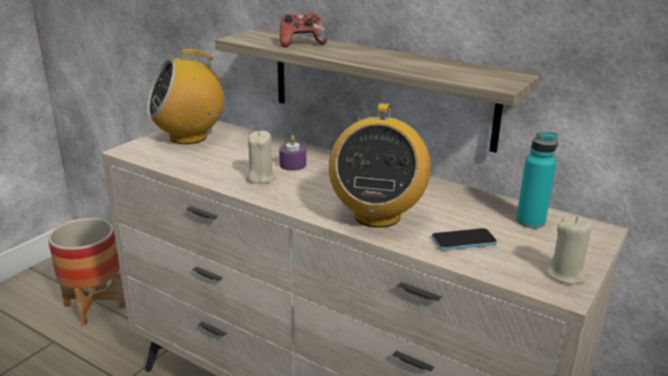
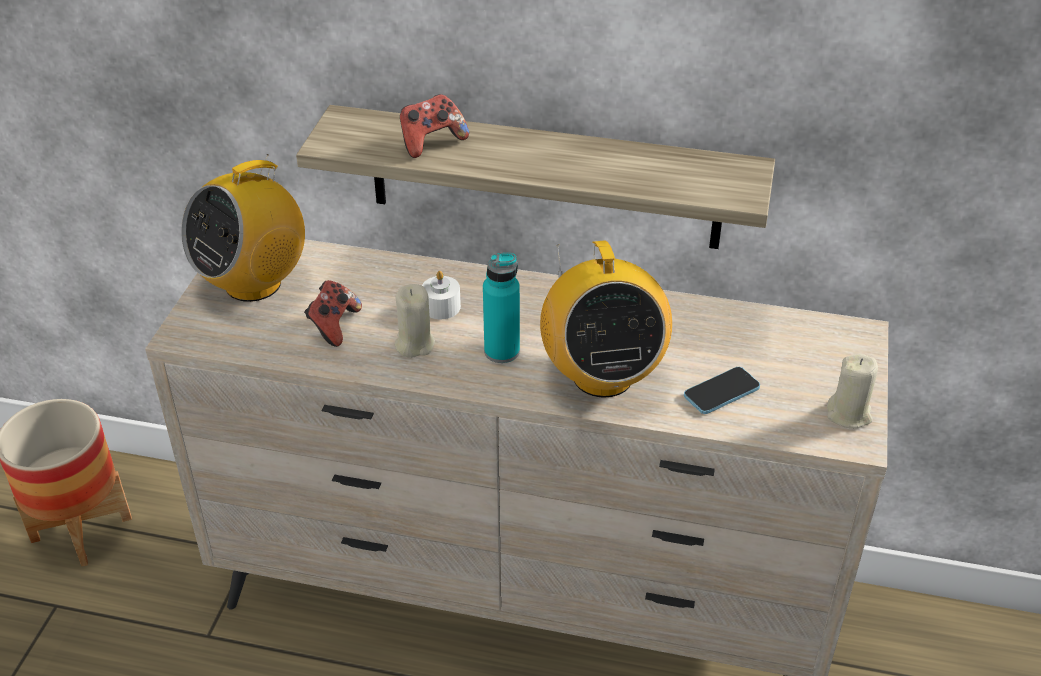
camera: 20 degrees left, 15 degrees up
purple candle [279,135,306,171] -> white candle [422,271,461,319]
turquoise bottle [516,131,558,228] -> turquoise bottle moved to [483,253,520,363]
none -> game controller [304,280,362,347]

